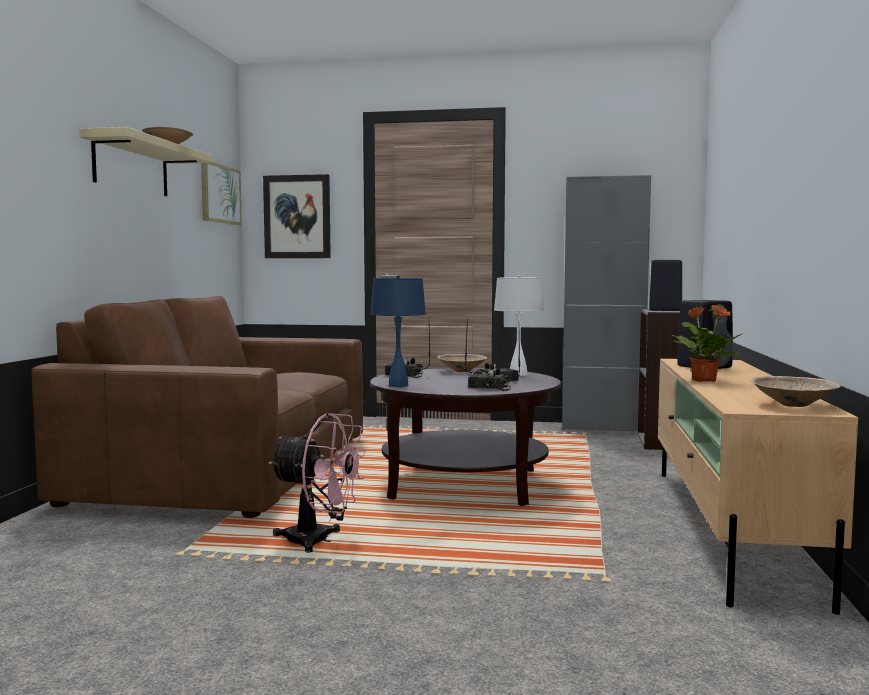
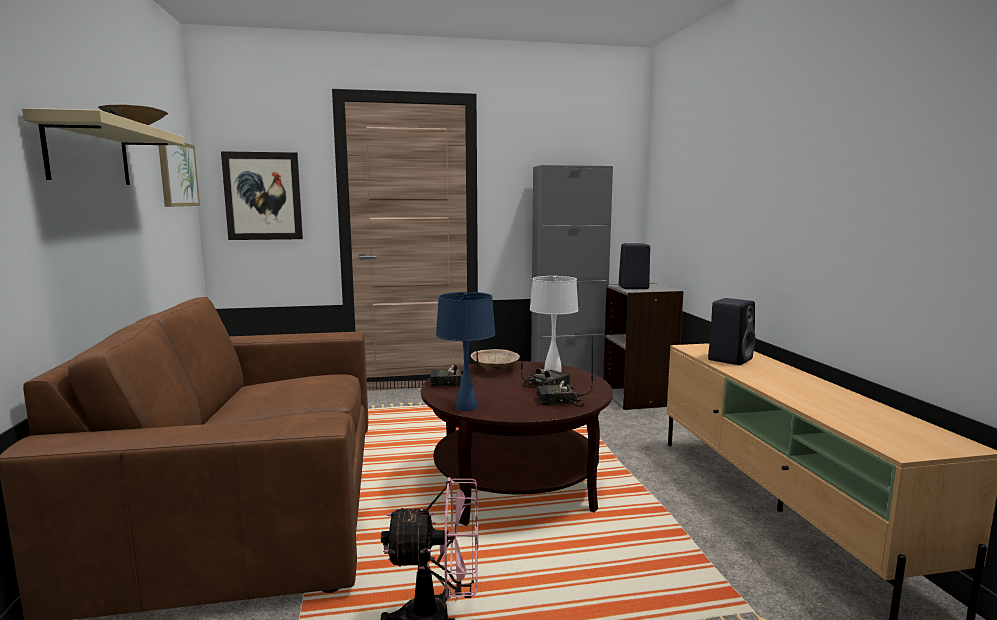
camera: 20 degrees left, 5 degrees up
potted plant [670,305,742,382] -> none
beige bowl [751,376,841,407] -> none

